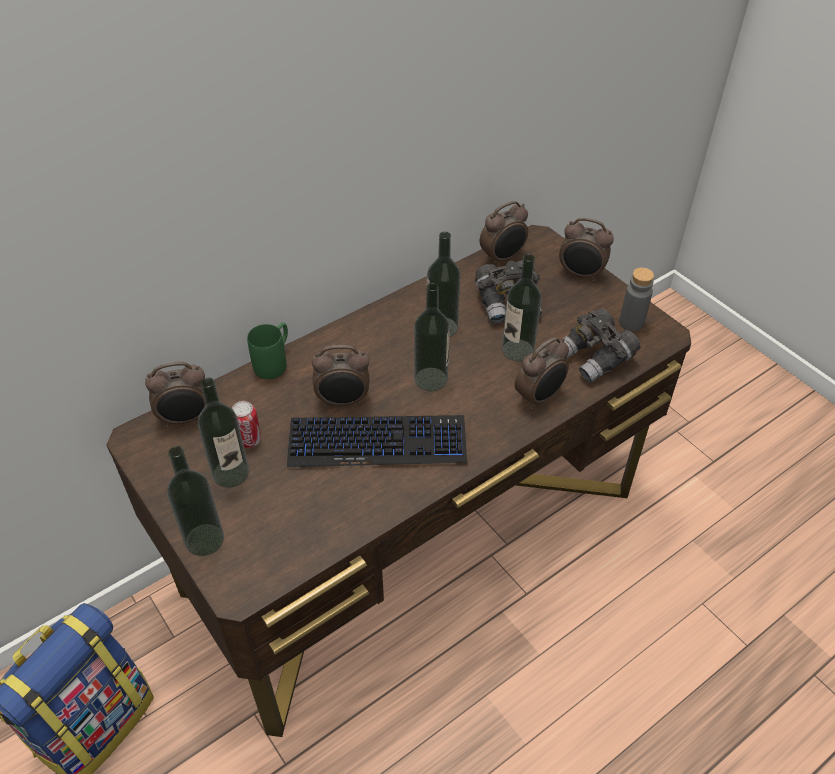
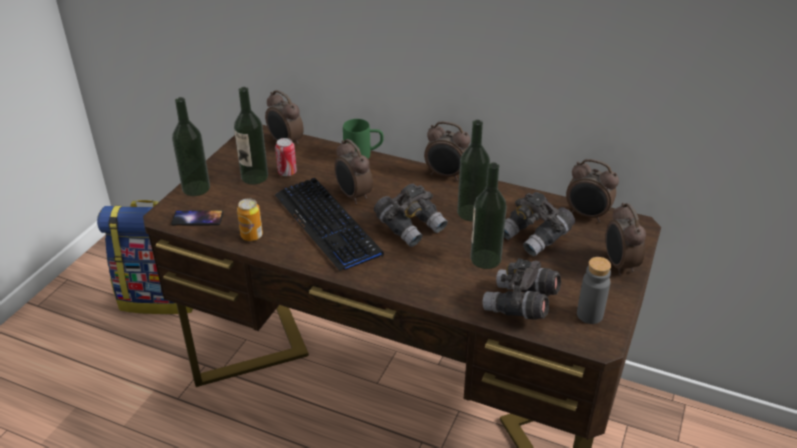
camera: 60 degrees right, 10 degrees down
bottle [414,283,450,391] -> grey binoculars [374,184,448,247]
alarm clock [515,337,569,410] -> alarm clock moved to [424,121,470,181]
none -> phone [171,210,224,226]
none -> can [237,198,263,241]

